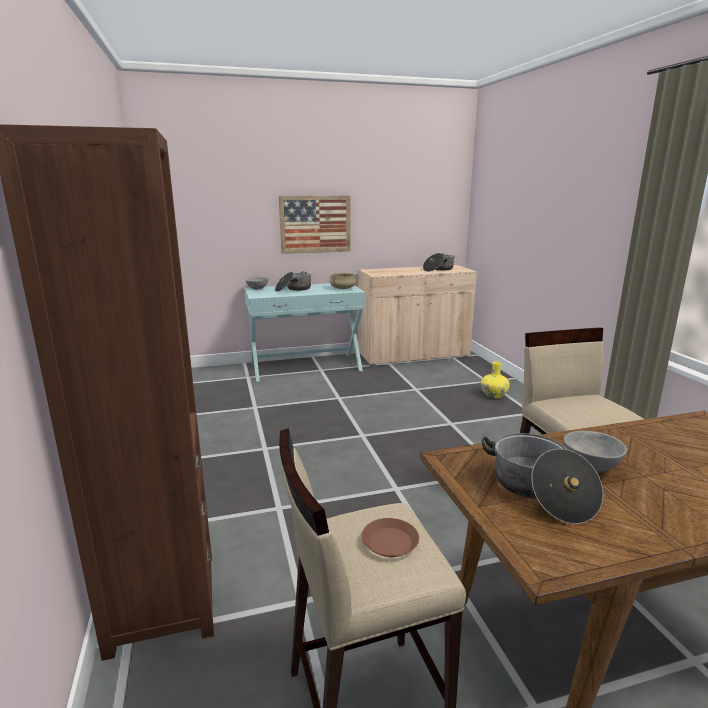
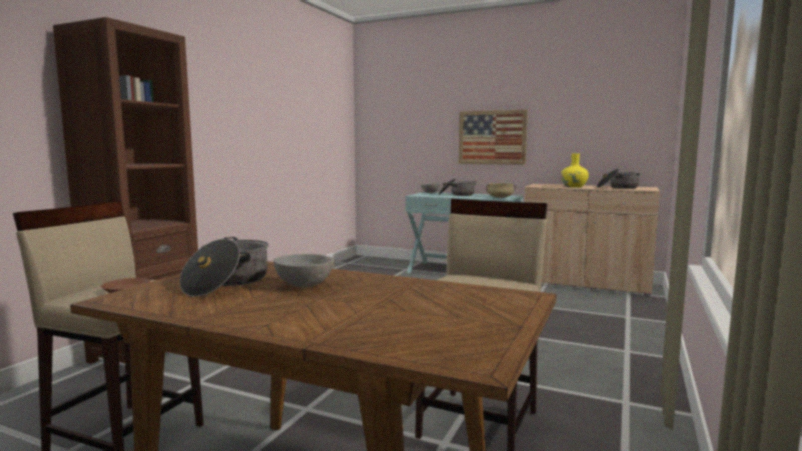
camera: 40 degrees right, 10 degrees down
yellow vase [481,362,510,399] -> yellow vase moved to [561,153,589,188]

